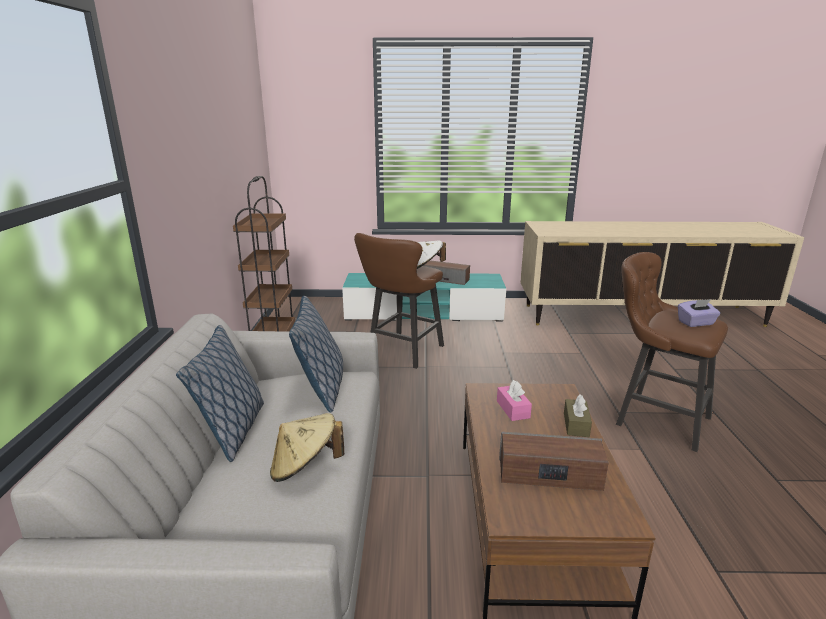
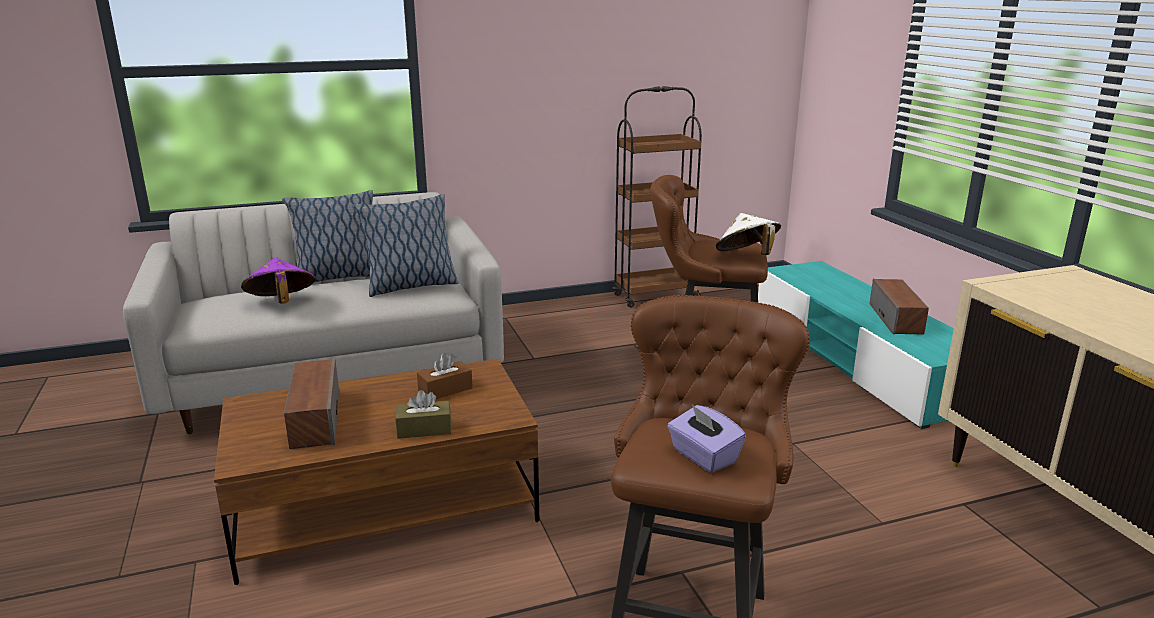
camera: 70 degrees right, 0 degrees up
beige hat [270,413,345,482] -> purple hat [241,257,316,304]
pink tissue box [497,380,532,421] -> brown tissue box [417,353,473,399]

